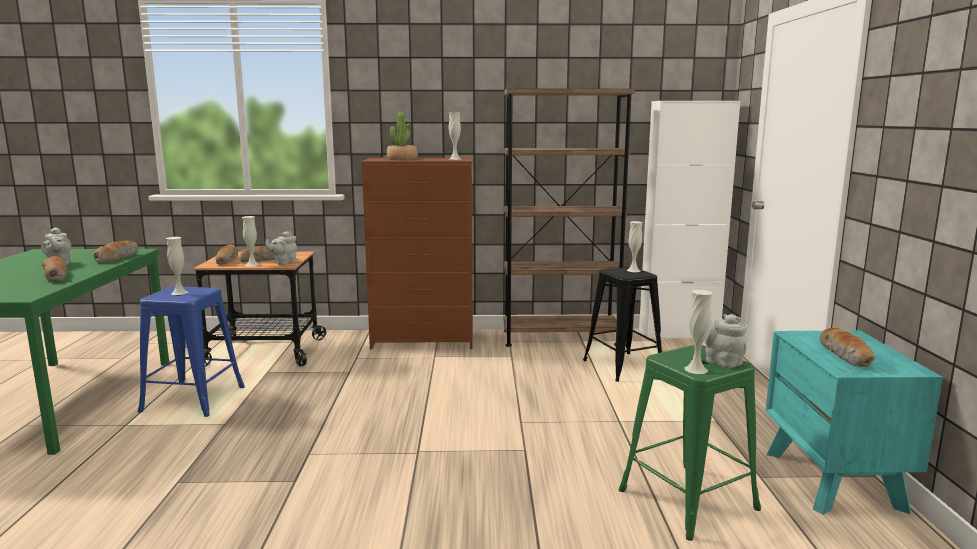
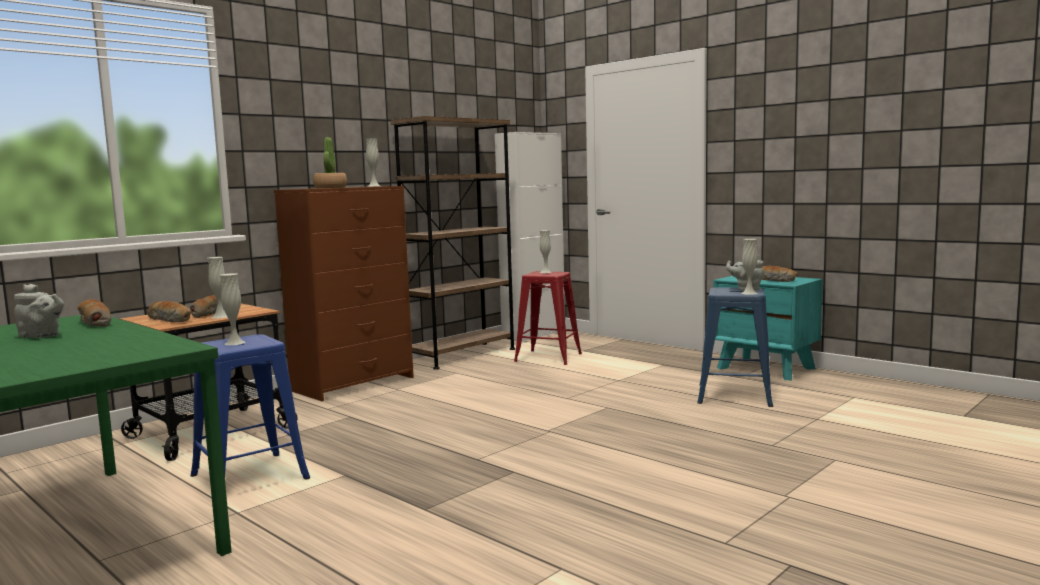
camera: 45 degrees left, 5 degrees down
bread [42,256,67,282] -> none
grey teapot [265,231,297,265] -> none
black stool [583,267,662,382] -> red stool [514,271,582,365]
green stool [619,345,761,541] -> blue stool [698,287,773,407]

